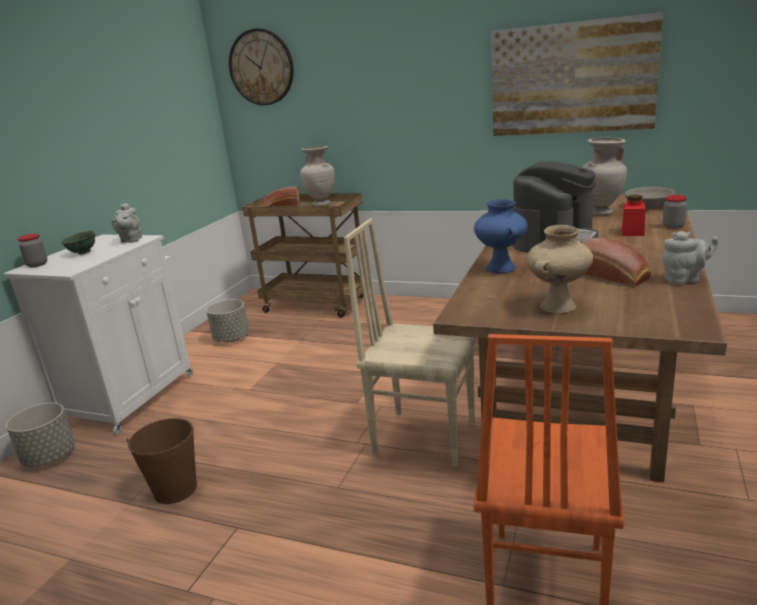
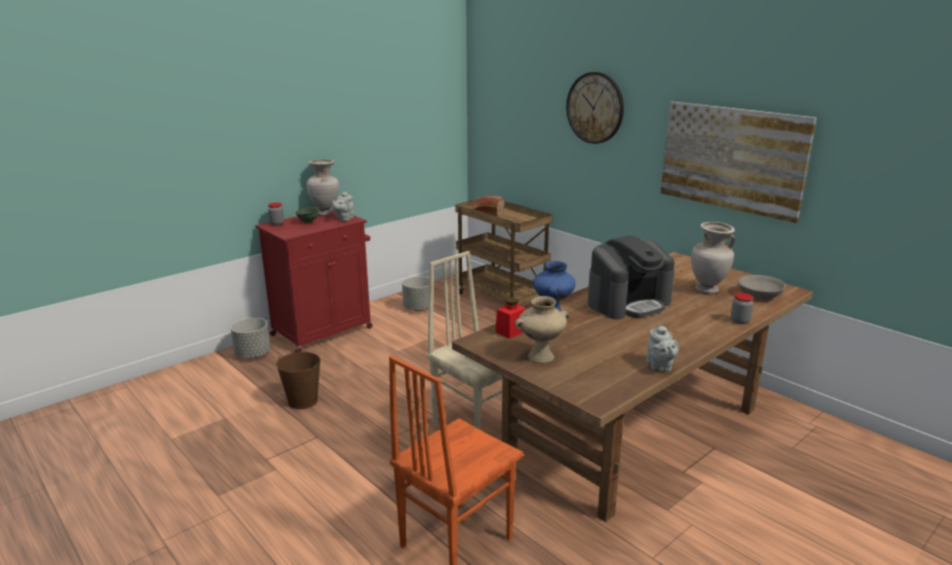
camera: 25 degrees right, 0 degrees up
white cabinet [3,234,193,435] -> red cabinet [255,209,372,352]
wall clock [229,29,294,105] -> wall clock moved to [566,72,624,144]
beige vase [300,146,335,206] -> beige vase moved to [306,159,339,216]
bread [582,238,651,286] -> none
red jar [622,195,645,236] -> red jar moved to [495,298,526,339]
grey teapot [662,231,718,284] -> grey teapot turned 60 degrees clockwise [646,324,679,372]

